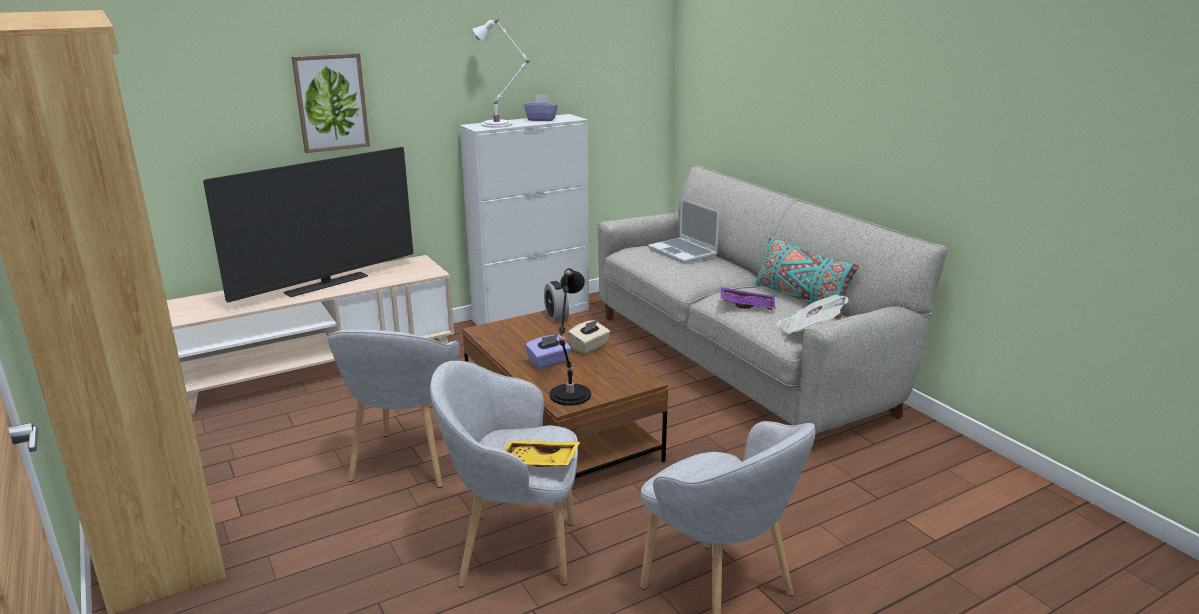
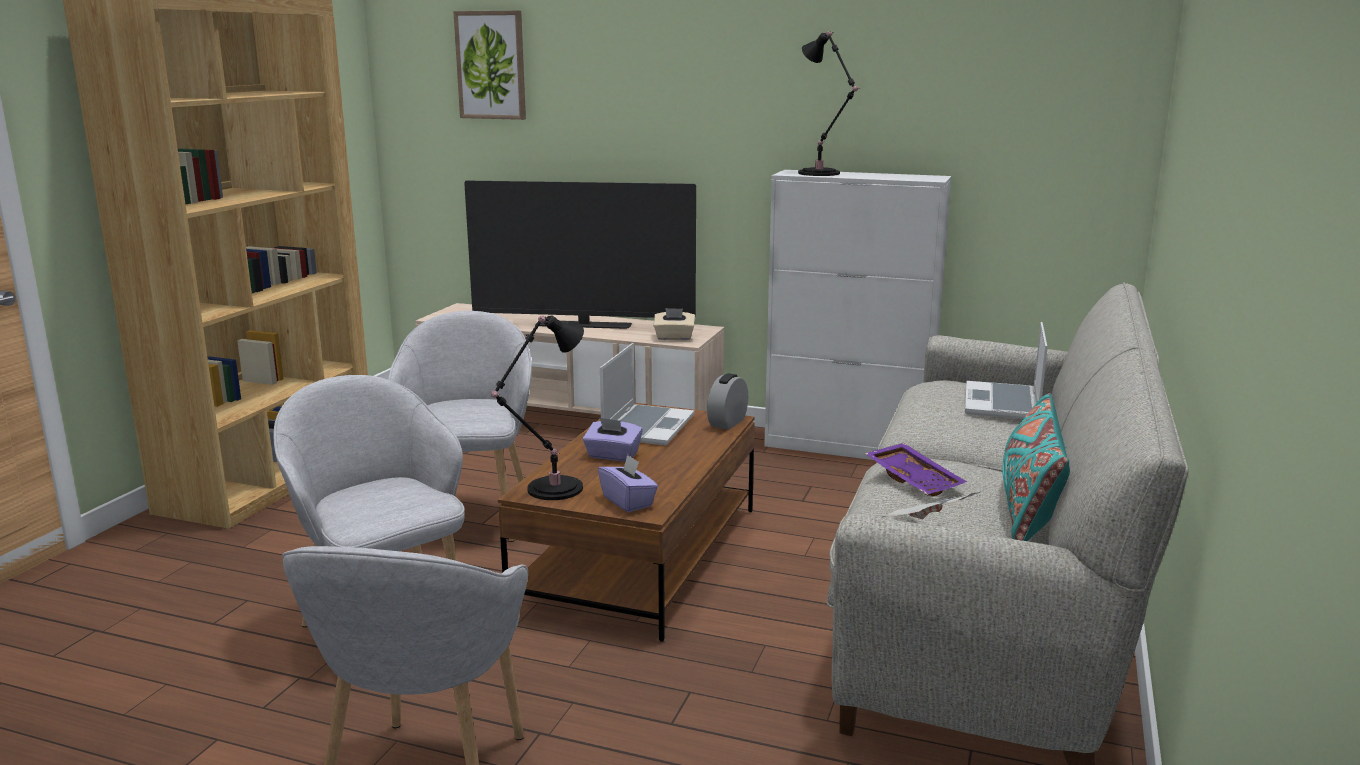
camera: 50 degrees right, 5 degrees down
picture [292,53,370,153] -> picture moved to [453,10,526,120]
grey armchair [328,330,460,488] -> grey armchair turned 120 degrees clockwise [388,311,532,542]
white table lamp [473,19,529,128] -> black table lamp [798,31,860,176]
yellow tray [504,440,580,467] -> none
purple tissue box [524,94,558,121] -> purple tissue box moved to [598,454,658,512]
beige tissue box [568,319,610,354] -> beige tissue box moved to [654,308,695,340]
none -> laptop [600,343,695,446]

